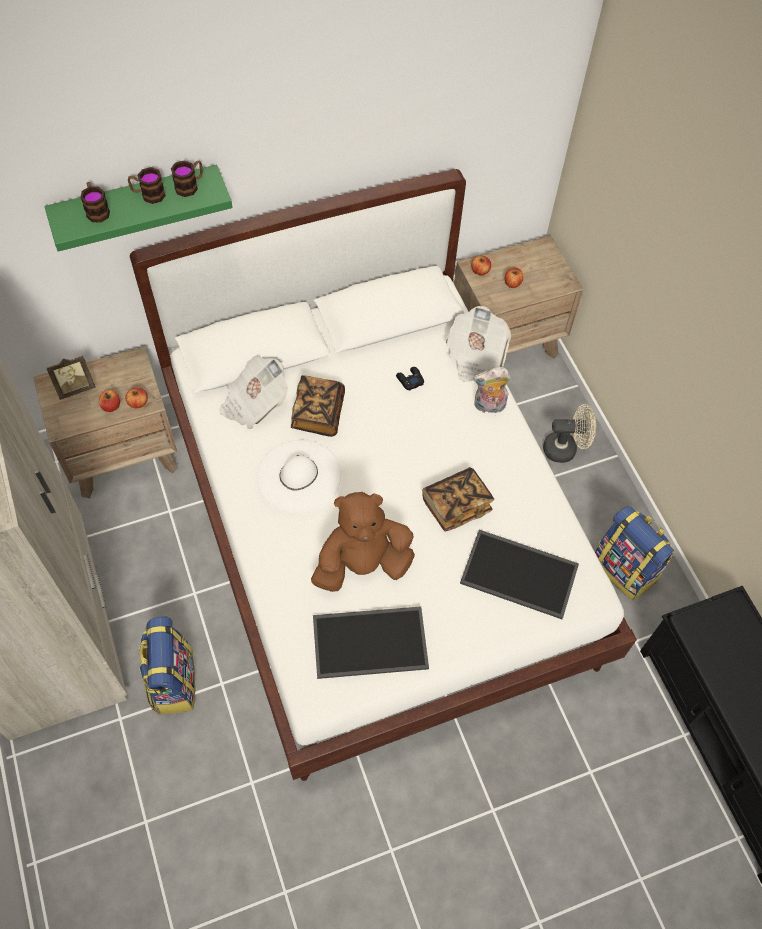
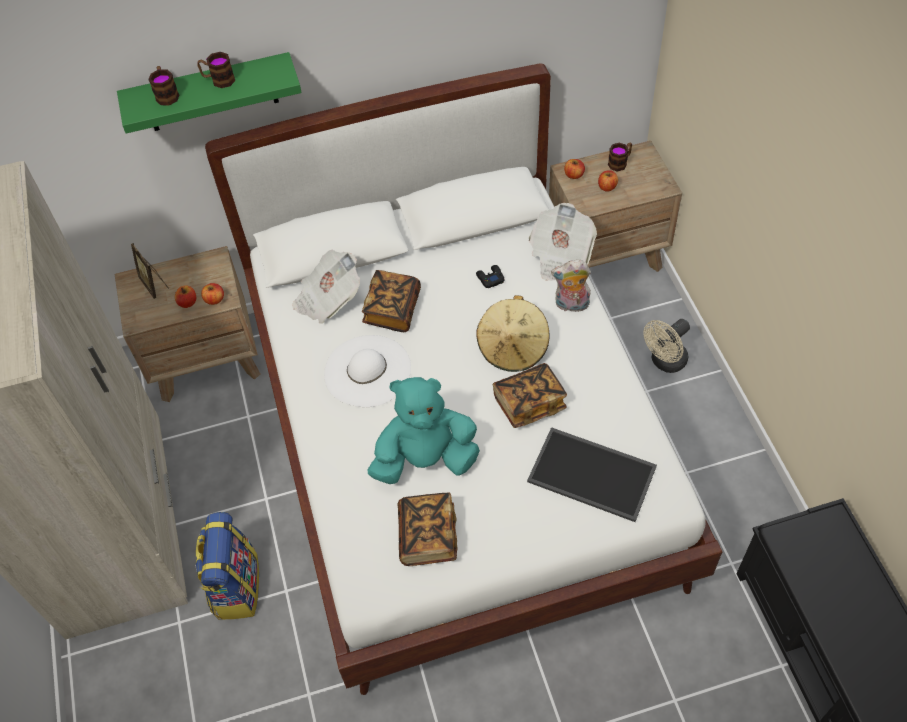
camera: 10 degrees right, 5 degrees down
picture frame [46,356,95,400] -> picture frame turned 75 degrees clockwise [131,243,169,299]
mug [171,161,203,197] -> mug moved to [608,143,632,171]
brown plush toy [311,492,415,592] -> turquoise plush toy [367,377,480,484]
tray [313,606,429,679] -> book [398,493,457,566]
beige fan [543,404,596,463] -> beige fan turned 135 degrees clockwise [643,319,690,373]
backpack [595,506,674,600] -> none
none -> beige hat [476,295,550,372]

